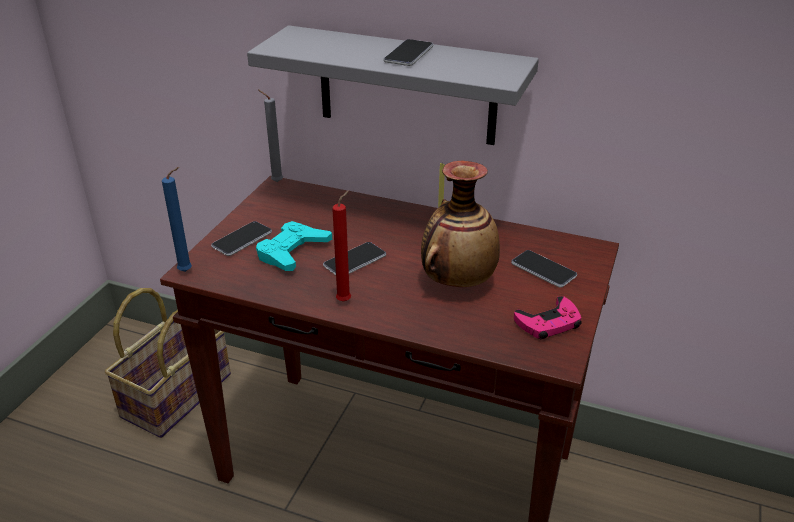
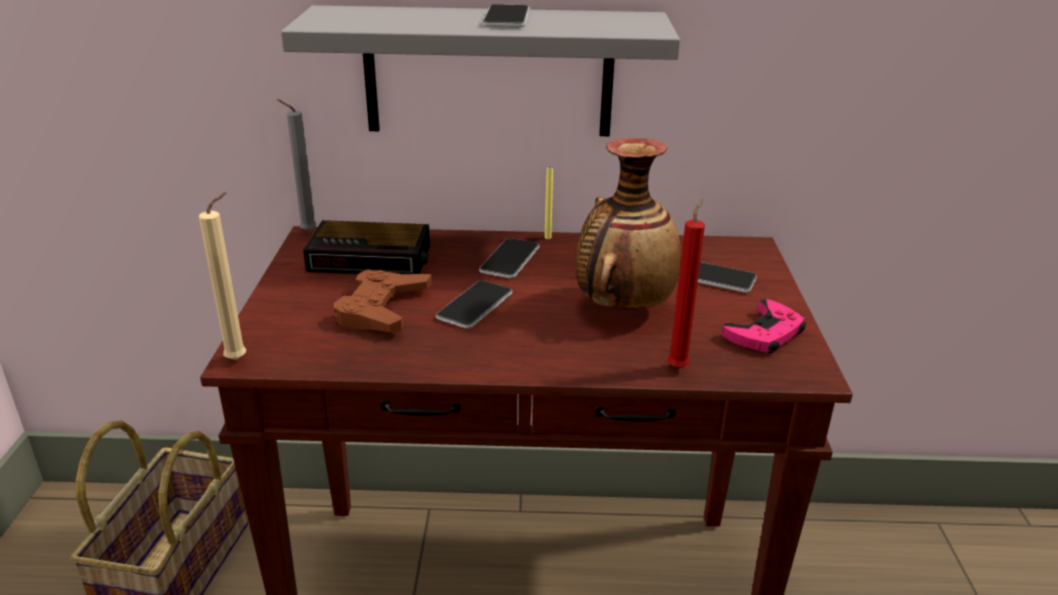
camera: 20 degrees left, 5 degrees down
blue candle [162,167,192,272] -> beige candle [199,192,246,360]
phone [211,221,272,256] -> phone moved to [479,238,540,278]
turquoise game controller [256,221,332,271] -> brown game controller [334,270,432,332]
red candle [332,190,351,302] -> red candle moved to [667,198,705,369]
none -> alarm clock [303,220,430,274]

